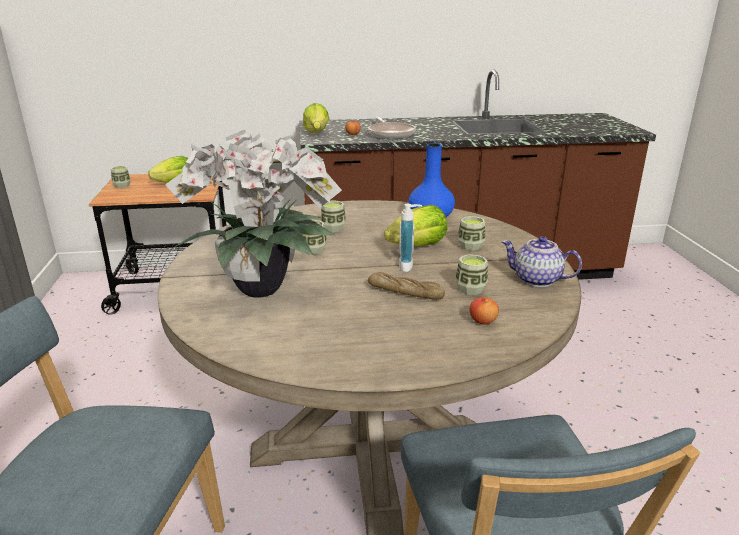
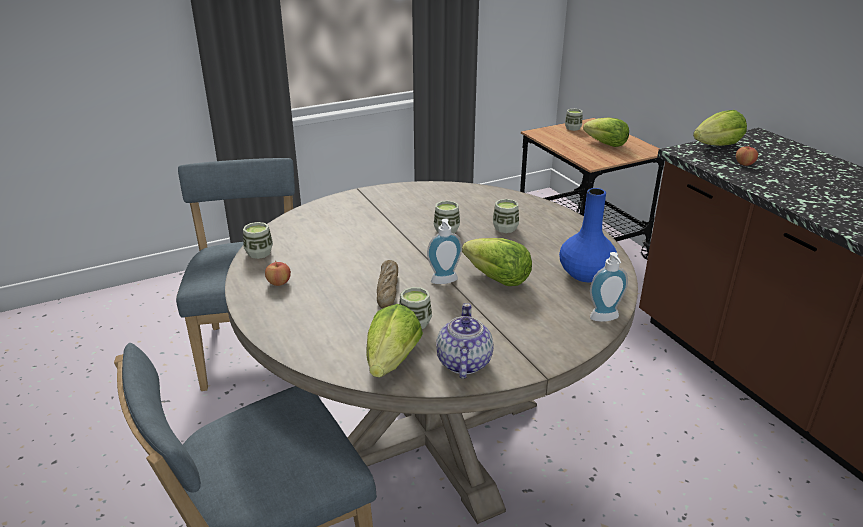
camera: 70 degrees right, 5 degrees up
potted plant [165,130,342,298] -> none
frying pan [368,117,416,139] -> none
cup [458,216,485,251] -> cup moved to [243,222,273,259]
apple [470,297,499,325] -> apple moved to [265,261,291,286]
none -> lettuce [366,304,423,377]
none -> soap dispenser [590,252,628,321]

